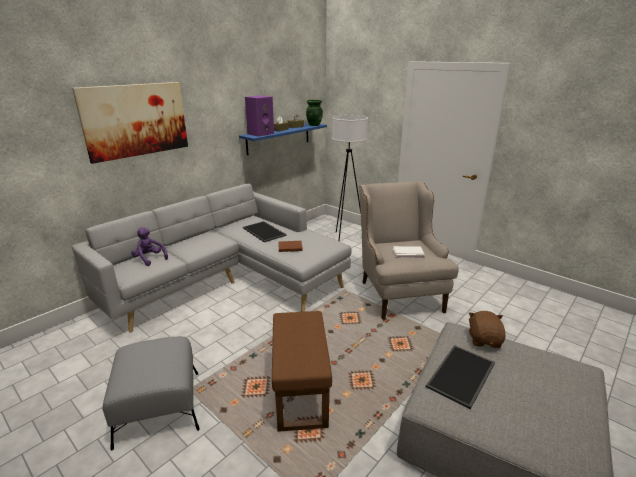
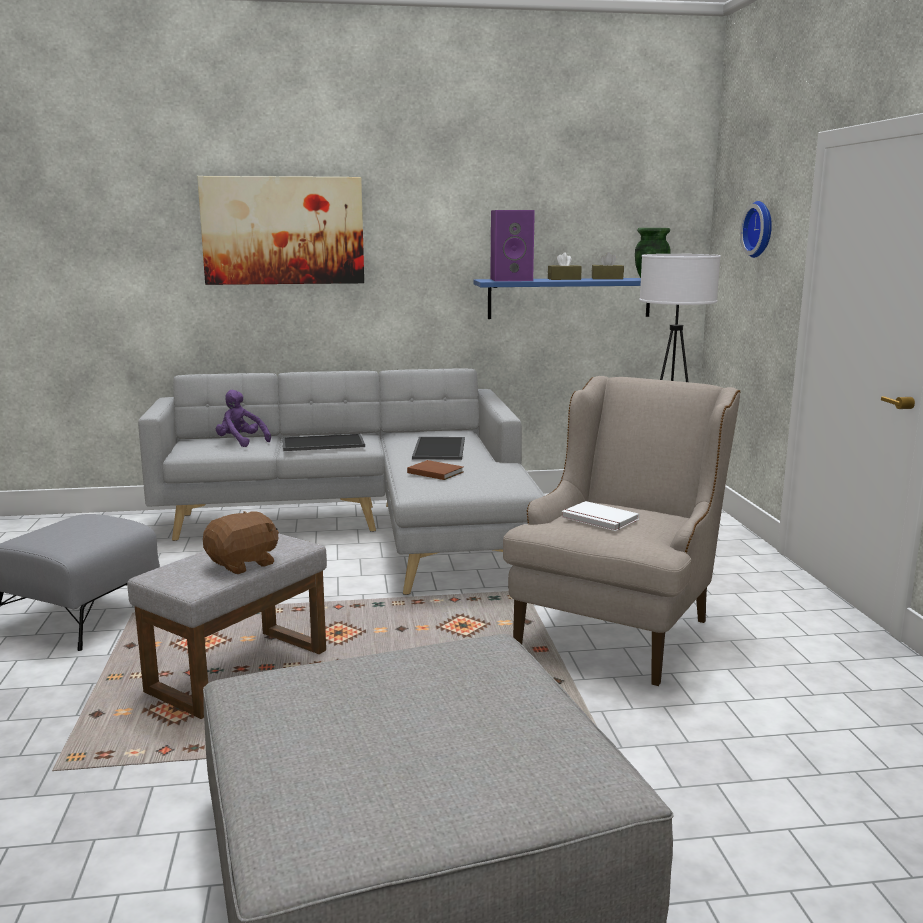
camera: 40 degrees right, 10 degrees down
purple plush toy [131,227,168,266] -> purple plush toy turned 45 degrees counterclockwise [216,390,271,447]
brown ottoman [272,311,332,432] -> grey ottoman [127,534,327,719]
tray [426,345,495,410] -> tray moved to [282,434,365,451]
brown plush toy [468,311,506,348] -> brown plush toy moved to [203,511,279,574]
none -> wall clock [740,201,772,258]

